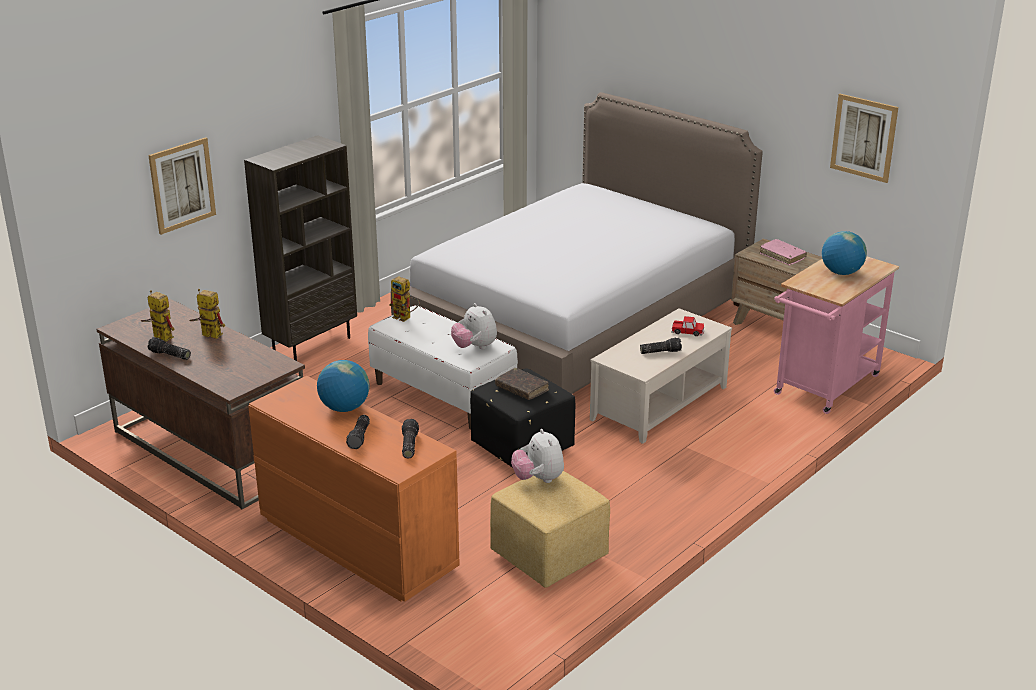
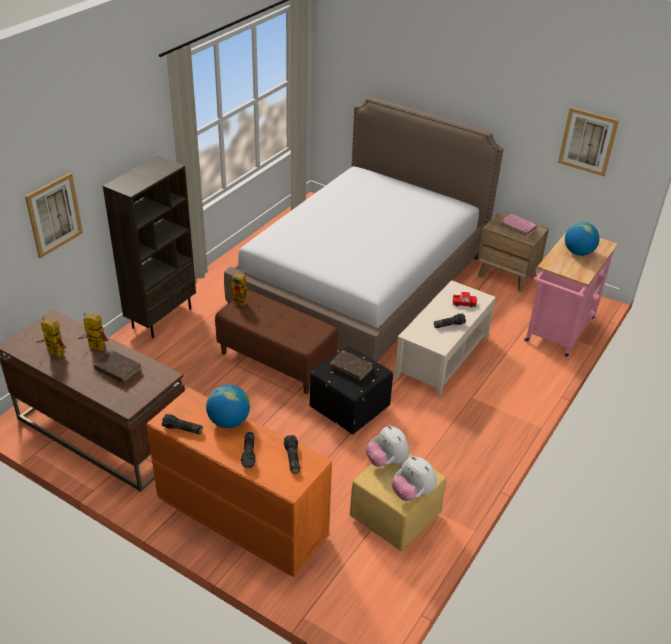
camera: 10 degrees left, 10 degrees up
flashlight [148,337,191,360] -> flashlight moved to [162,414,203,435]
white bench [368,305,518,429] -> brown bench [215,289,338,394]
plush toy [451,303,497,349] -> plush toy moved to [392,456,437,501]
none -> brown book [94,350,142,383]

